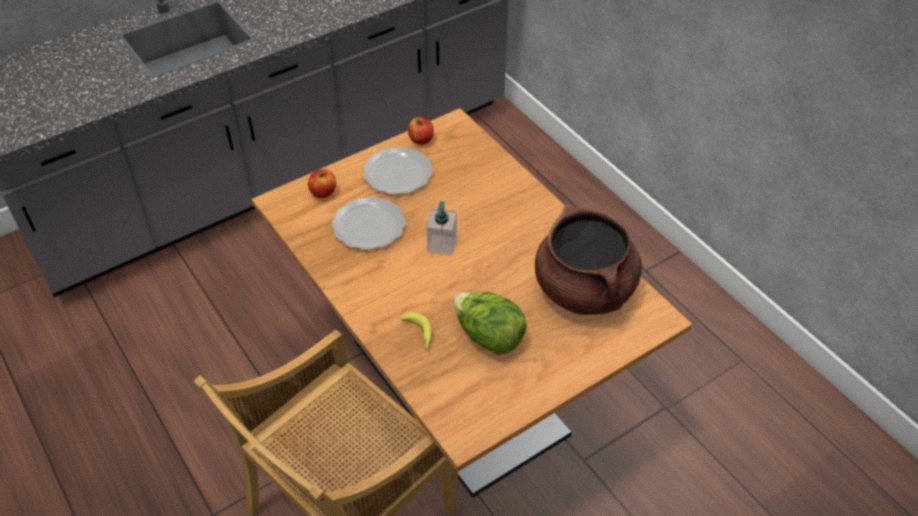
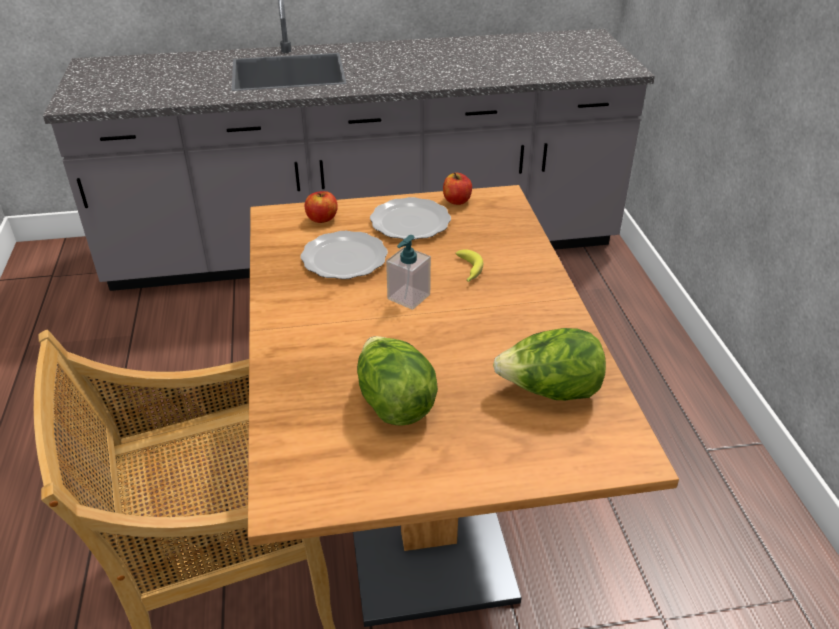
camera: 25 degrees right, 10 degrees down
banana [400,312,432,350] -> banana moved to [455,249,483,282]
brown cooking pot [535,204,642,315] -> lettuce [493,328,606,400]

